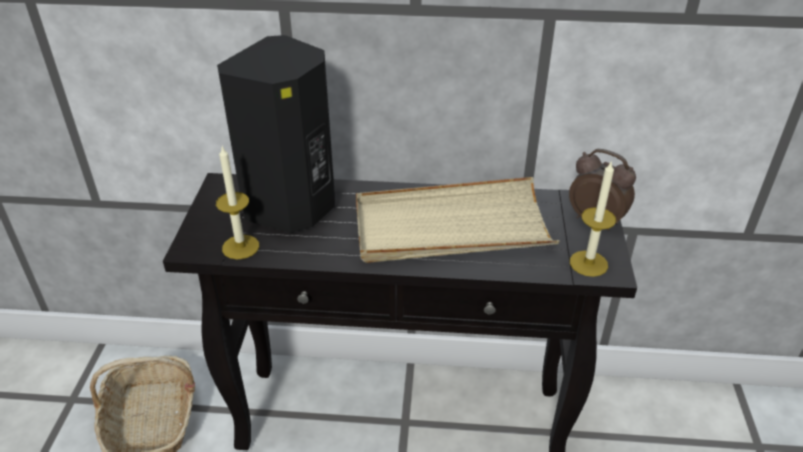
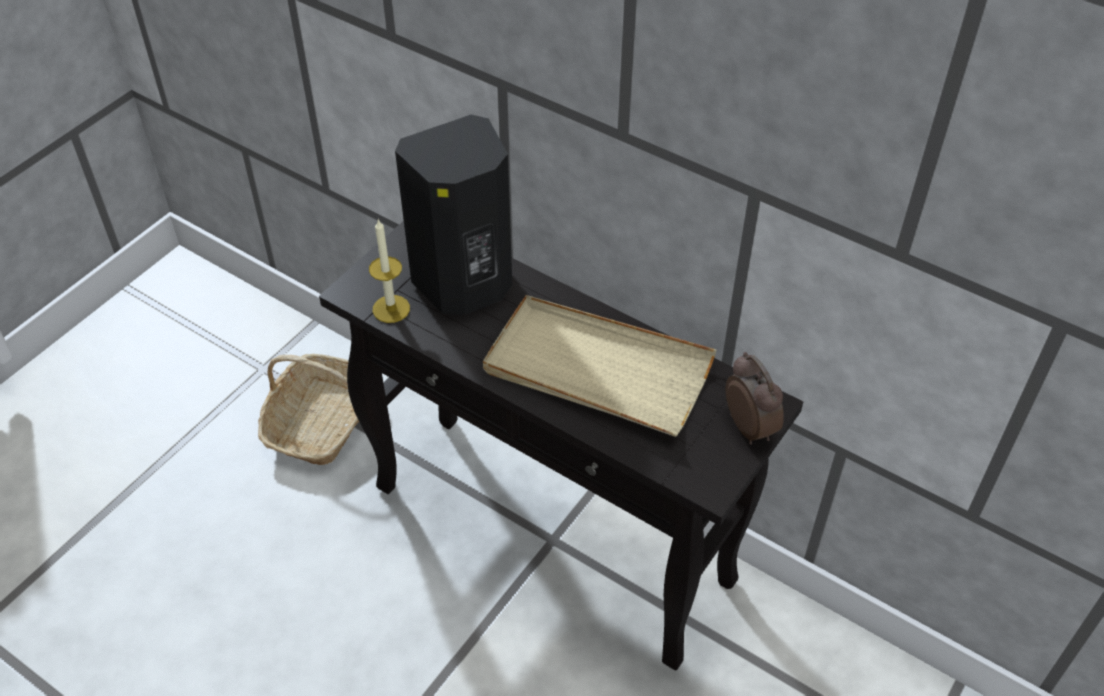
camera: 30 degrees right, 10 degrees up
candle [570,160,616,277] -> none

